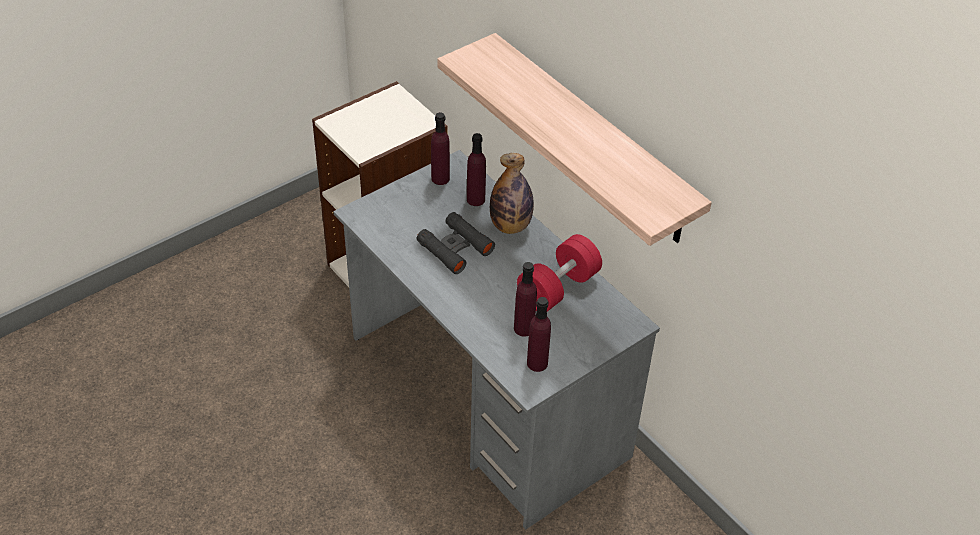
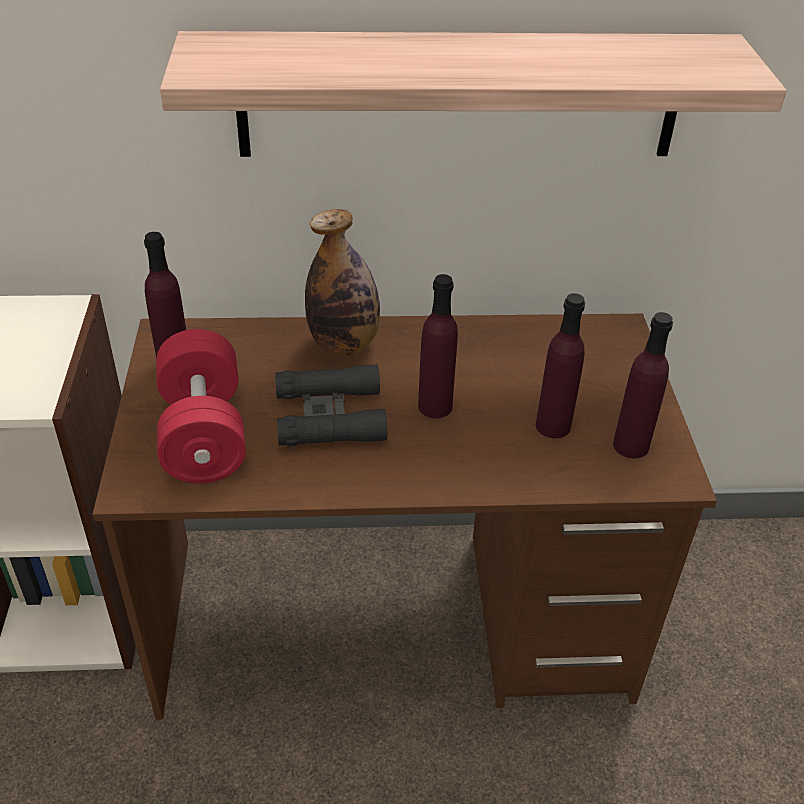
camera: 55 degrees left, 5 degrees down
grey desk [333,150,660,529] -> brown desk [93,314,717,720]
purple bottle [467,133,486,206] -> purple bottle moved to [418,274,458,418]
red dumbbell [517,234,602,311] -> red dumbbell moved to [156,329,246,484]

